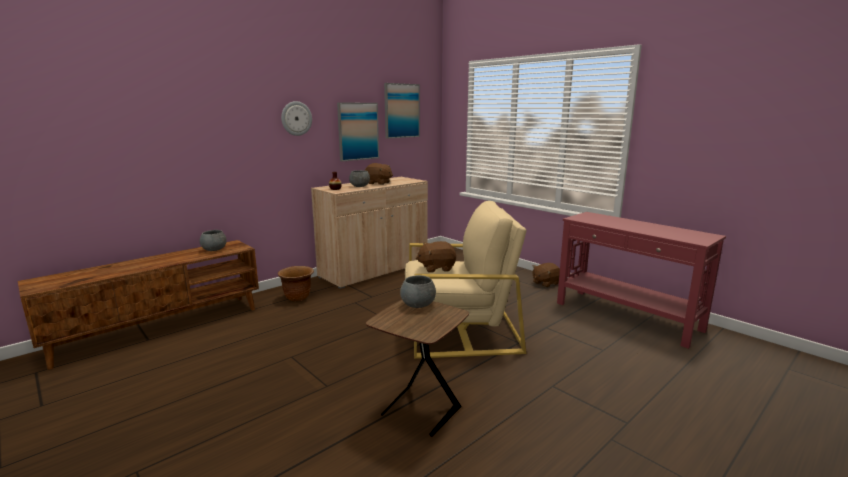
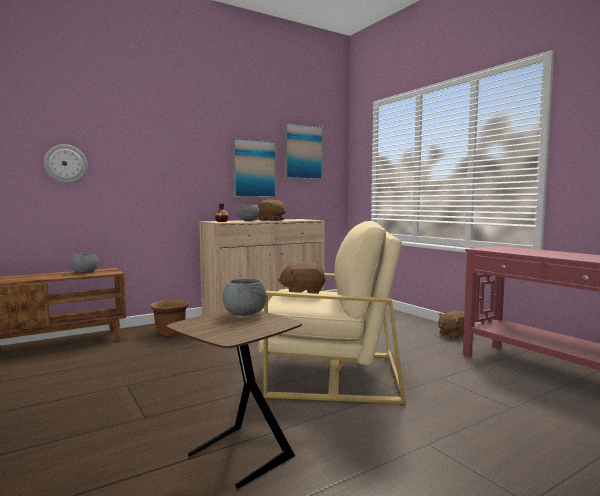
camera: 10 degrees right, 10 degrees down
wall clock [281,101,312,136] -> wall clock moved to [44,144,88,184]

